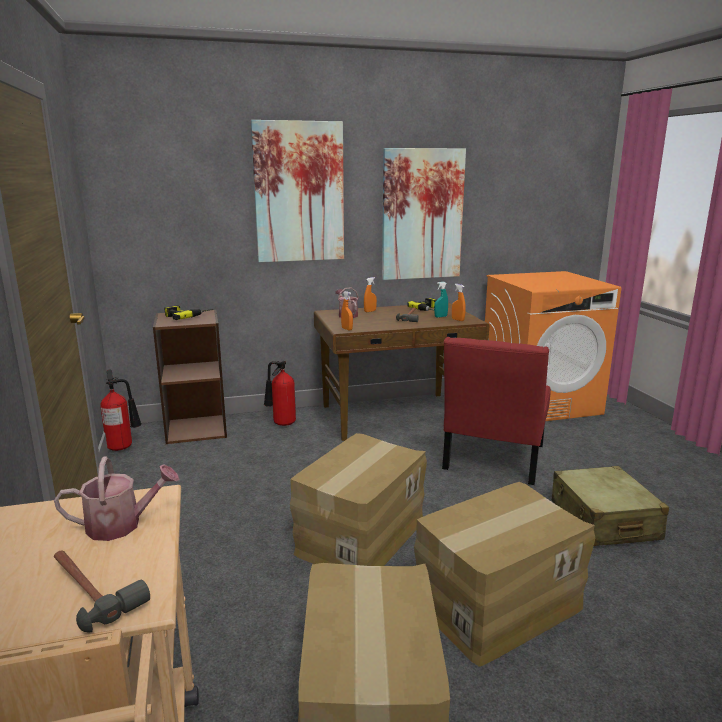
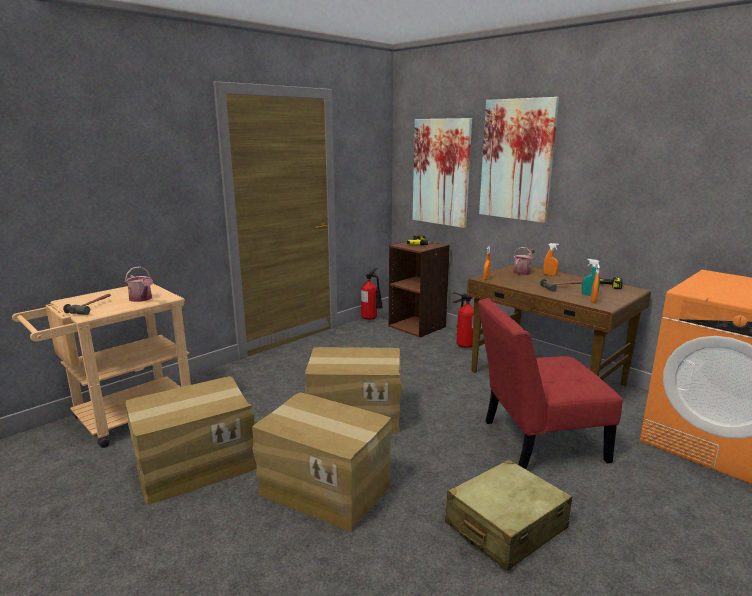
camera: 60 degrees right, 0 degrees up
picture [382,148,466,280] -> picture moved to [413,118,472,228]

